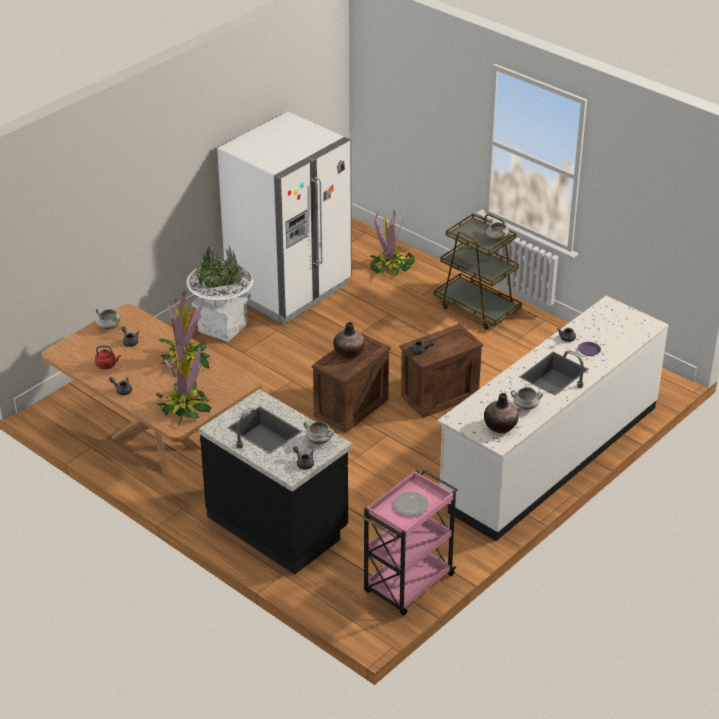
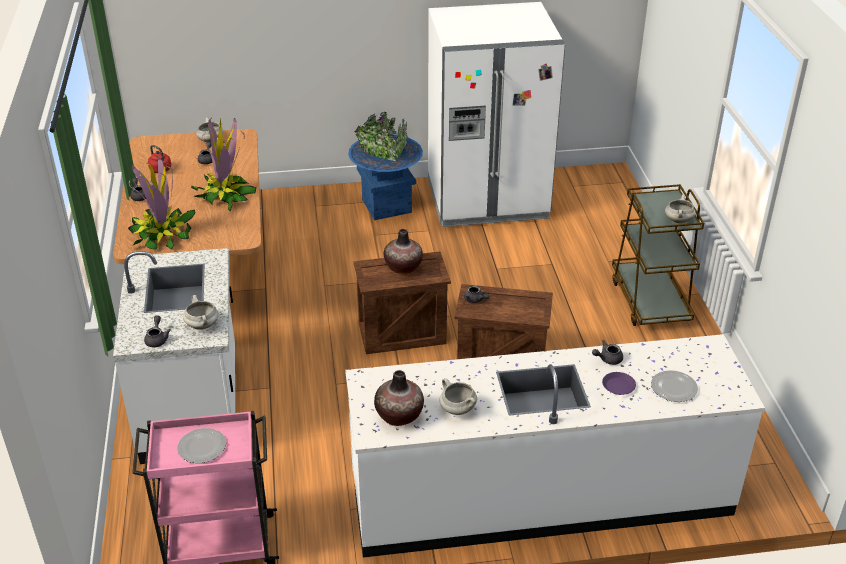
camera: 40 degrees right, 0 degrees up
white planter [186,246,254,342] -> blue planter [348,112,423,220]
black counter [199,389,352,574] -> white counter [113,248,235,464]
potted plant [370,209,415,276] -> none
none -> plate [651,370,698,402]

